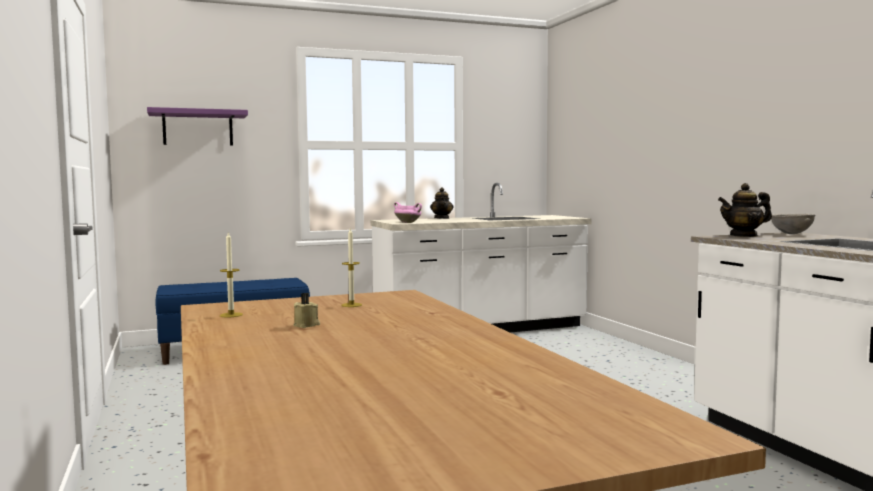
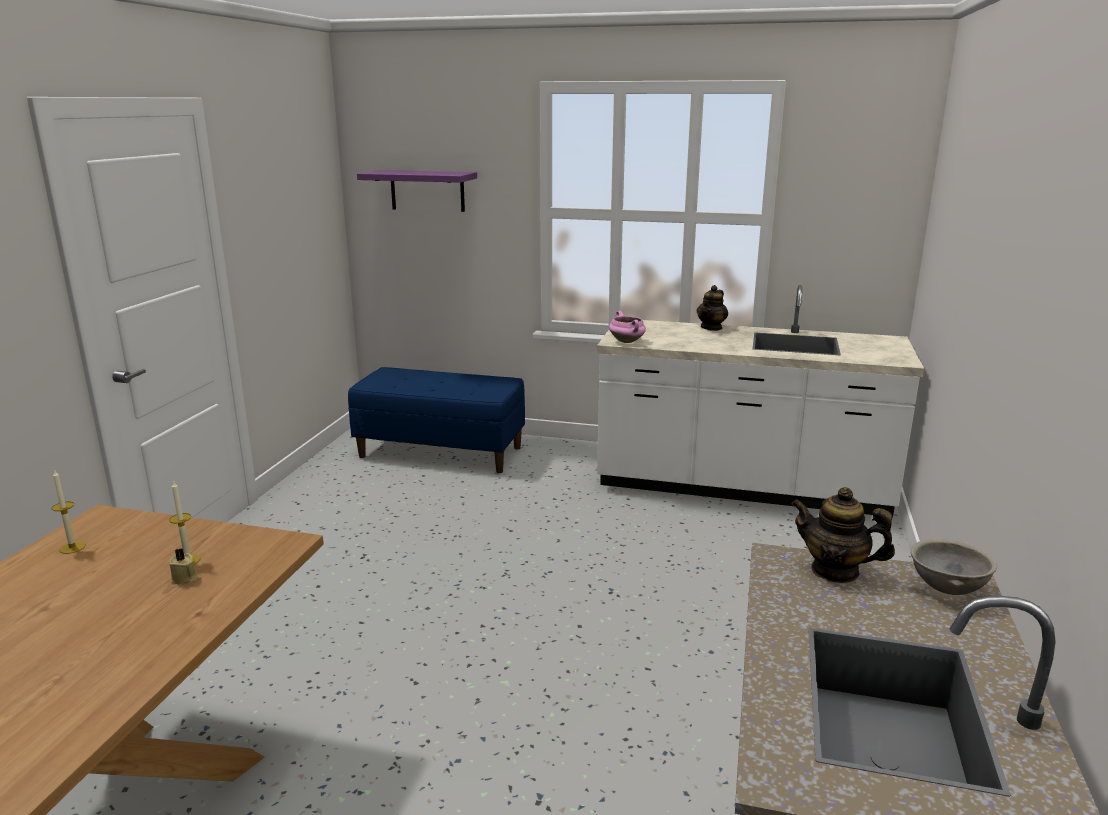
camera: 35 degrees right, 15 degrees up
beige candle [293,293,320,328] -> beige candle moved to [169,548,197,585]

